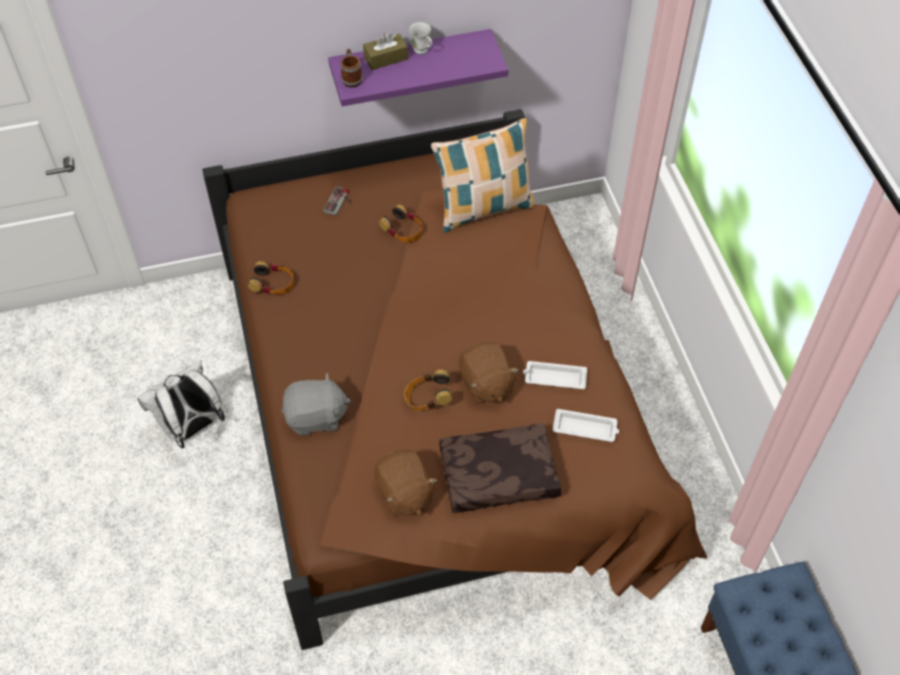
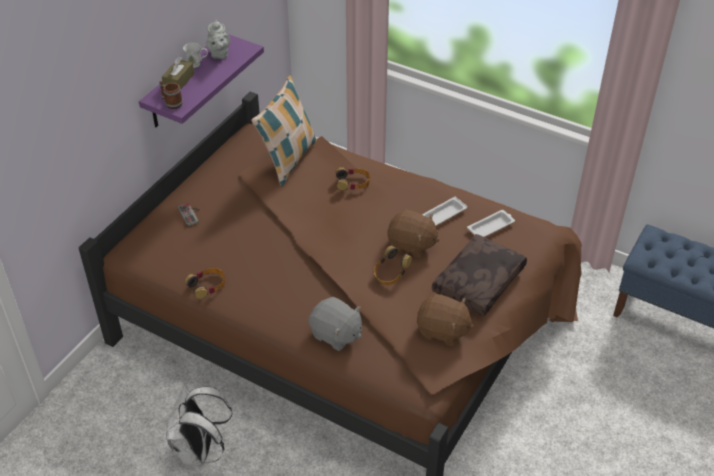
camera: 45 degrees left, 10 degrees down
grey plush toy [282,372,351,436] -> grey plush toy turned 90 degrees clockwise [308,297,362,351]
headphones [379,205,423,243] -> headphones moved to [336,167,370,190]
none -> grey teapot [206,20,230,59]

